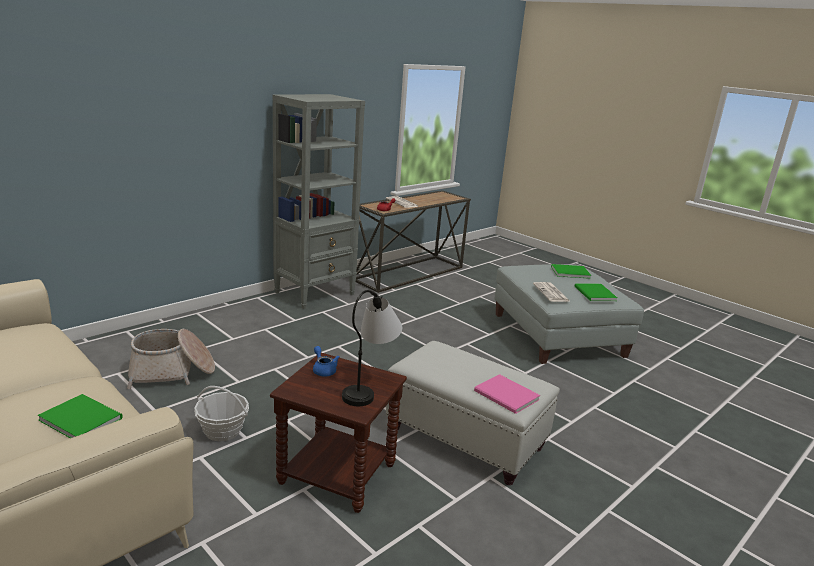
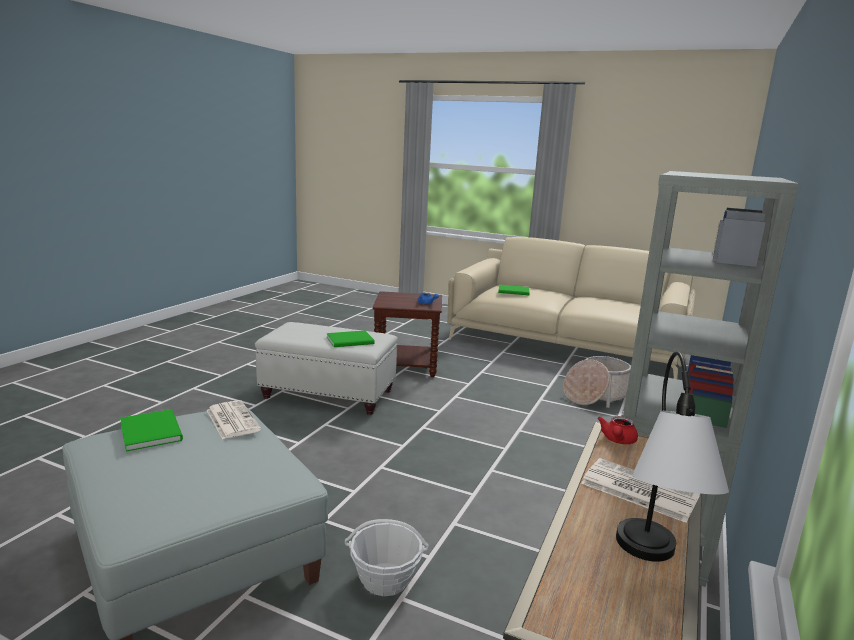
camera: 160 degrees right, 5 degrees down
basket [194,386,249,441] -> basket moved to [345,519,429,596]
table lamp [342,290,402,406] -> table lamp moved to [616,351,729,562]
pink book [474,374,540,414] -> none
green book [551,264,591,279] -> green book moved to [327,330,375,347]

